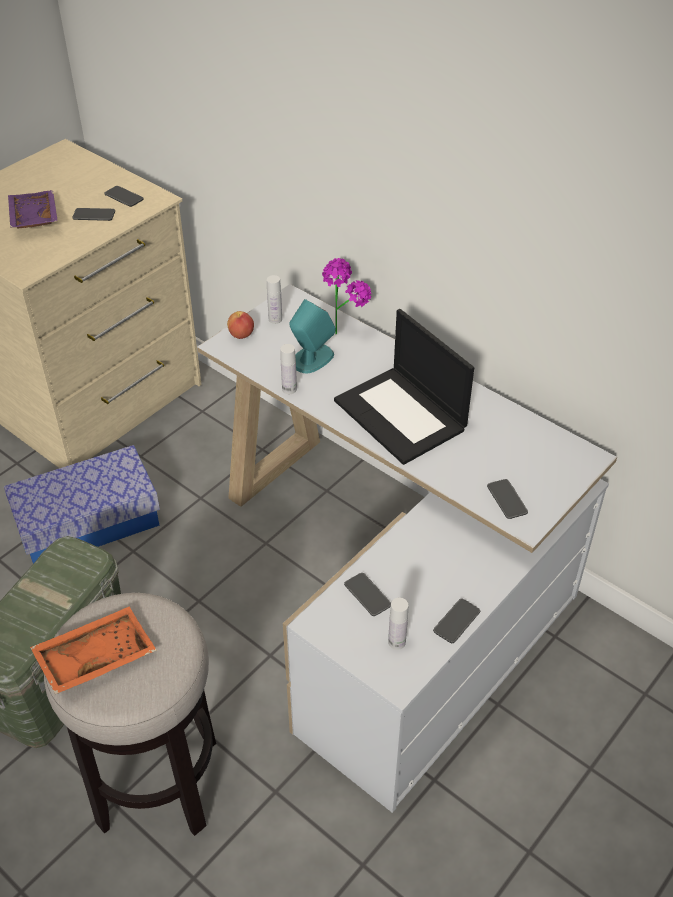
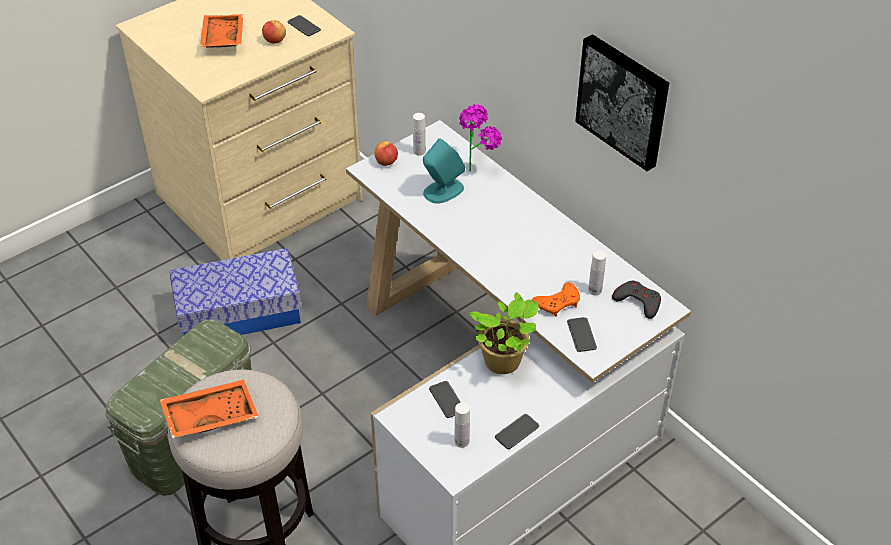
camera: 10 degrees right, 0 degrees up
purple tray [8,190,58,229] -> orange tray [200,14,243,48]
phone [72,208,115,221] -> apple [262,20,286,44]
white bottle [280,344,297,394] -> white bottle moved to [588,250,606,295]
laptop [334,309,474,465] -> none
none -> potted plant [469,292,539,374]
none -> orange game controller [532,282,580,317]
none -> picture [575,34,669,171]
none -> grey game controller [612,281,661,319]

